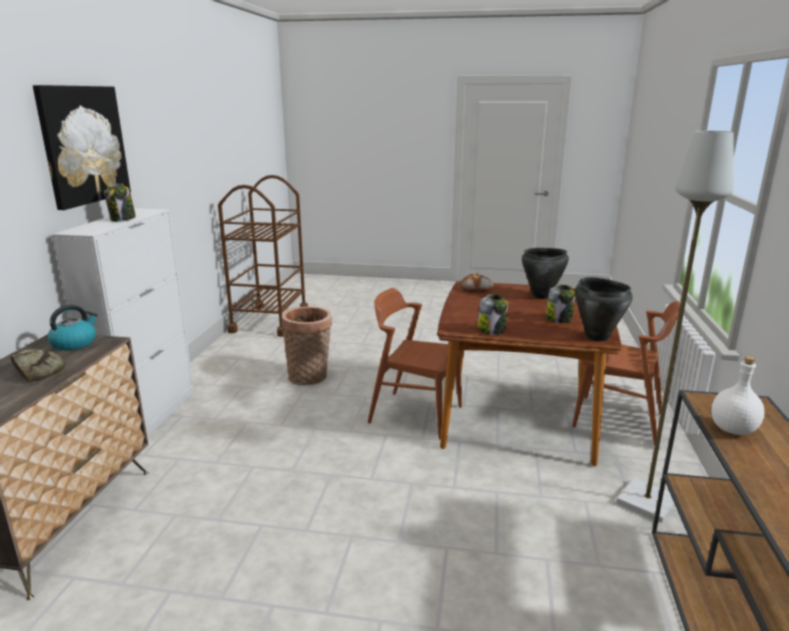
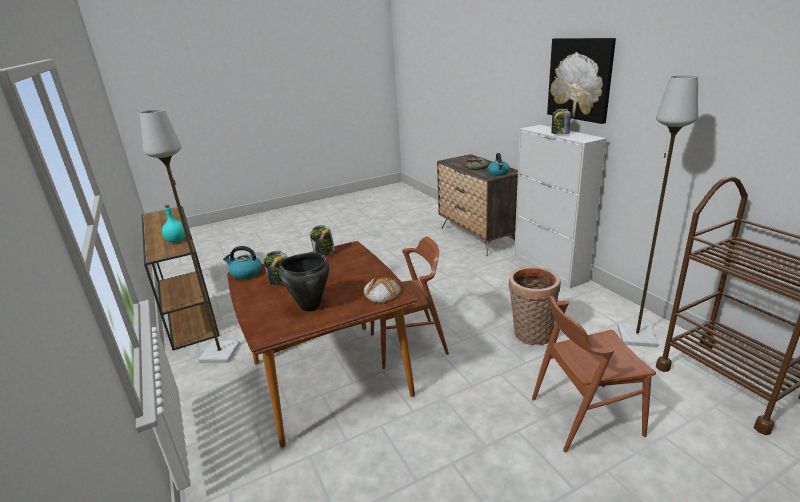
camera: 145 degrees right, 5 degrees up
brown chair [572,301,680,445] -> brown chair moved to [532,295,656,452]
black cooking pot [575,277,633,342] -> kettle [223,246,262,280]
white bottle [711,356,764,435] -> turquoise bottle [162,204,186,242]
none -> grey floor lamp [617,75,698,347]

